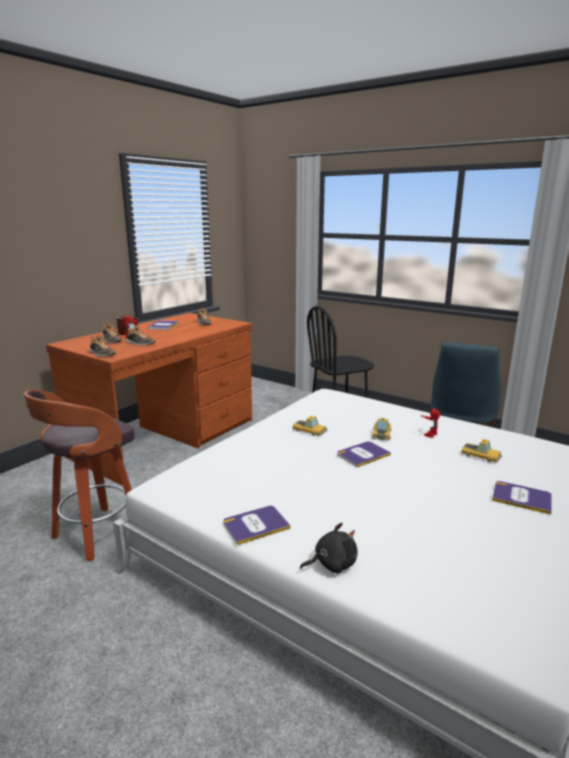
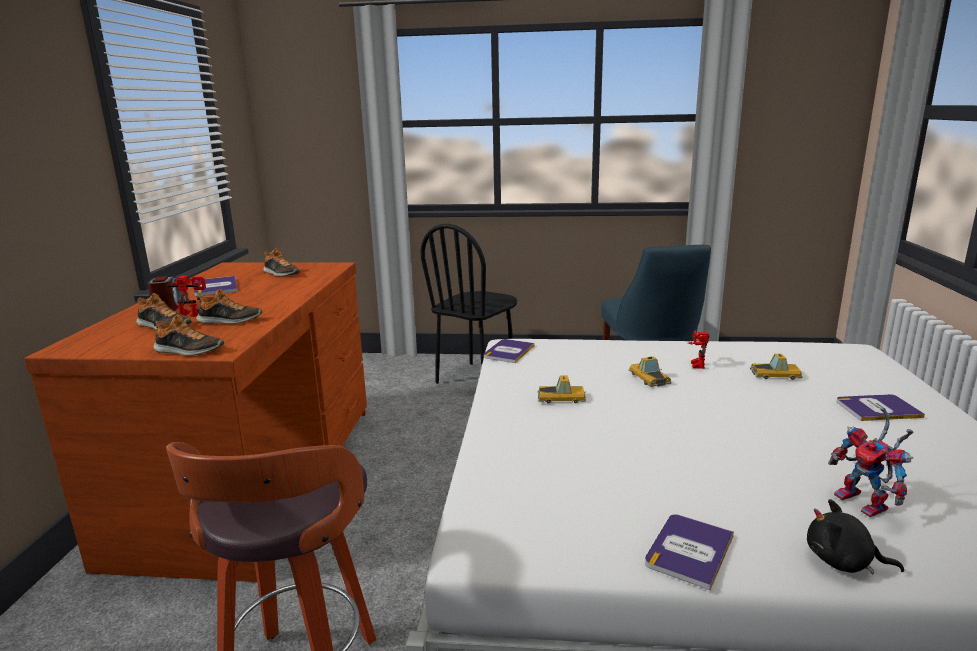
camera: 30 degrees left, 0 degrees up
black plush toy [300,523,358,573] -> black plush toy turned 105 degrees counterclockwise [807,499,904,574]
book [337,441,391,467] -> book moved to [484,339,535,363]
none -> toy robot [828,407,914,517]

